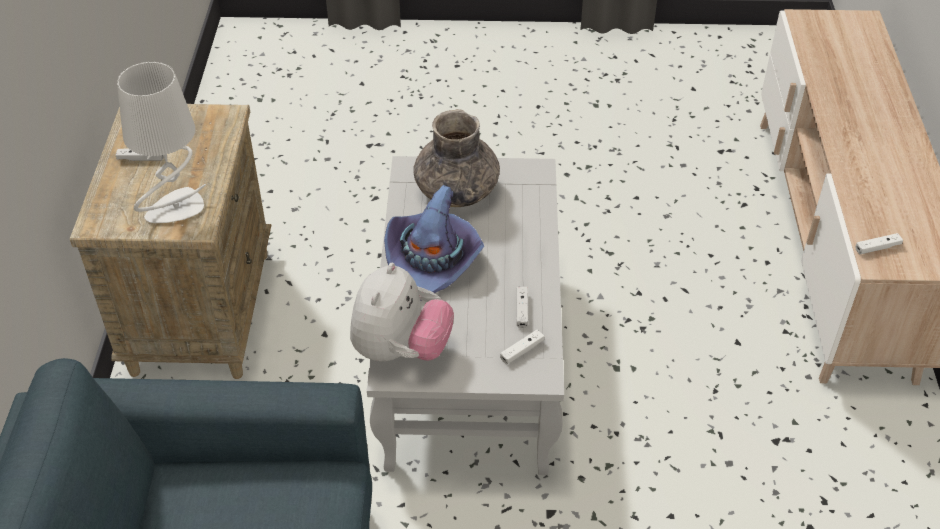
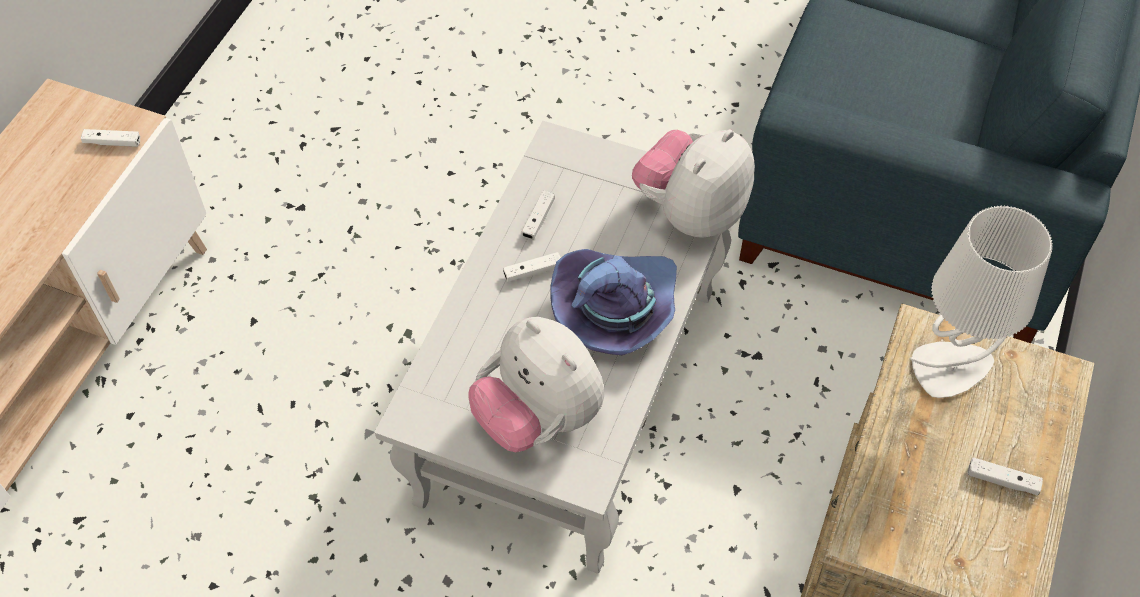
camera: 160 degrees left, 10 degrees up
grey vase [413,109,500,207] -> plush toy [468,317,604,452]
white game controller [500,330,544,364] -> white game controller moved to [503,252,561,282]

